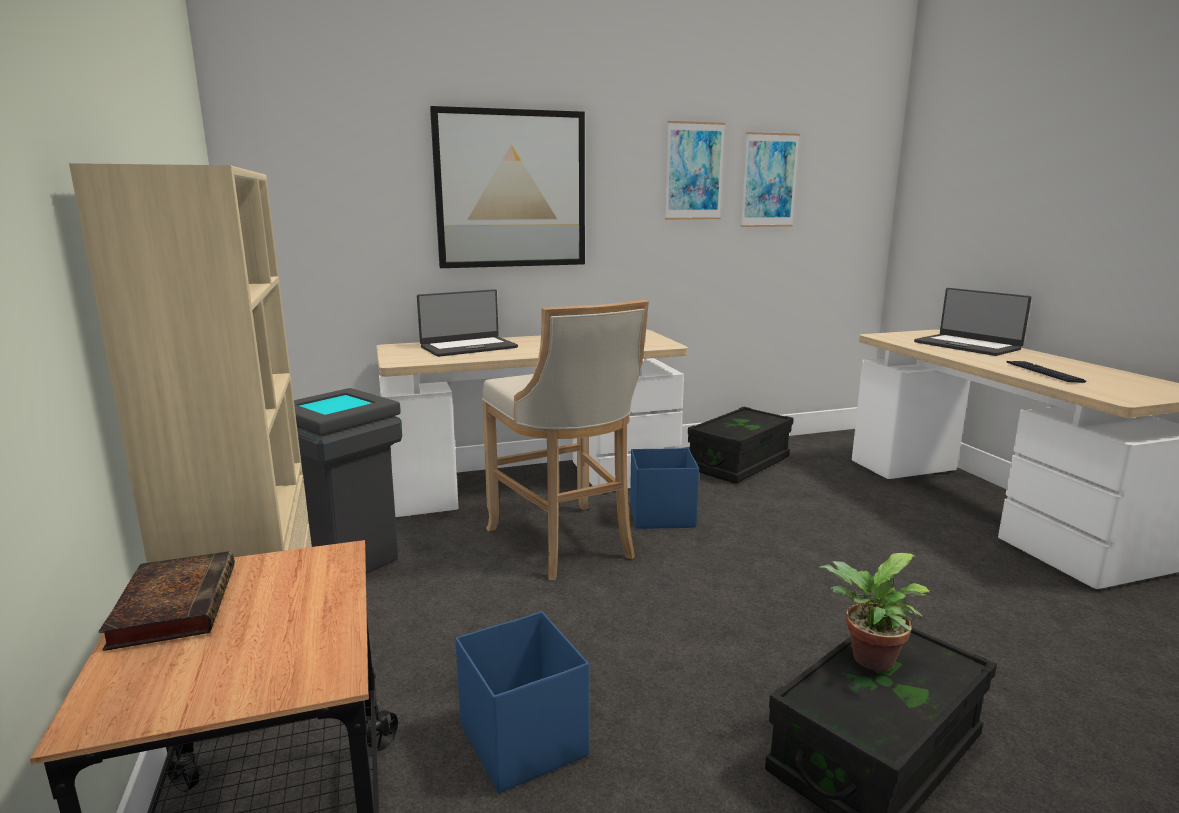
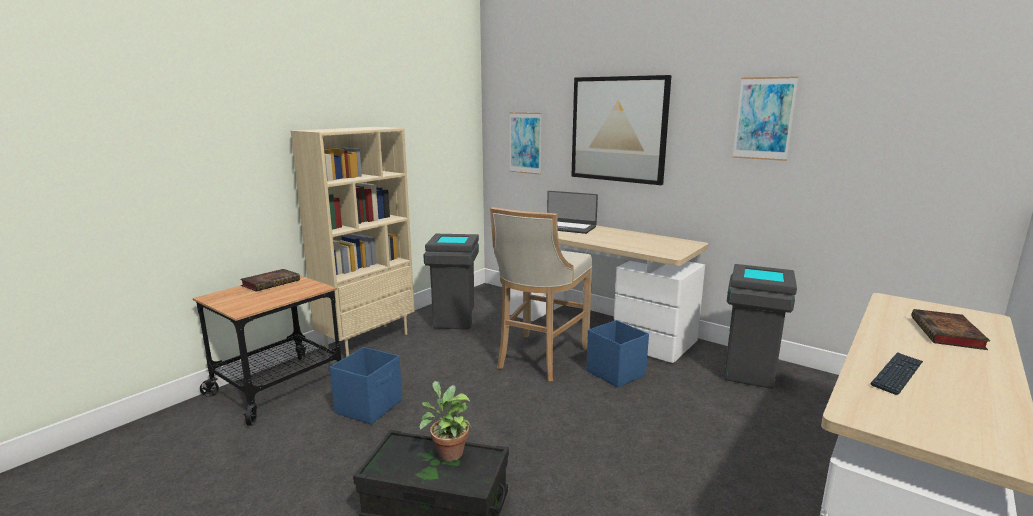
camera: 55 degrees right, 0 degrees up
black storage box [688,407,794,483] -> grey trash can [724,264,797,389]
picture [741,132,800,227] -> picture moved to [509,112,542,175]
laptop [914,288,1032,356] -> book [911,309,990,350]

